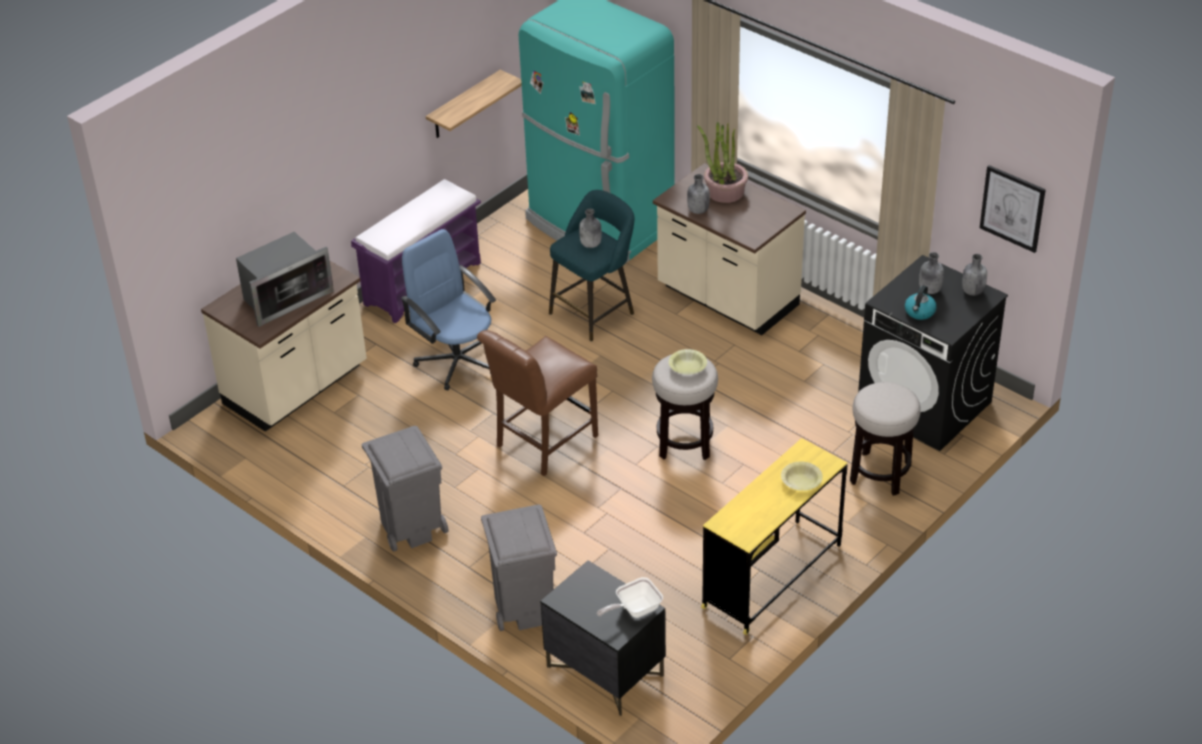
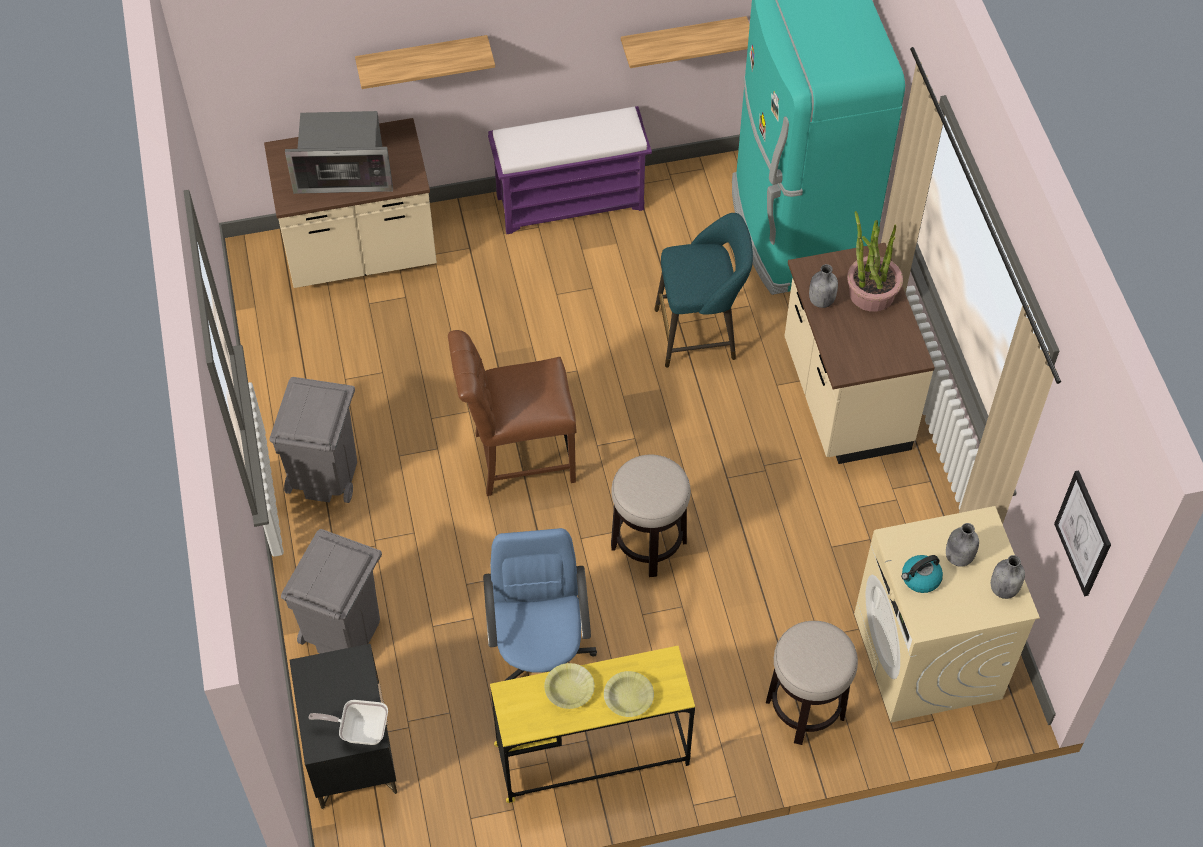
camera: 35 degrees right, 15 degrees up
blue office chair [401,229,496,390] -> blue office chair moved to [483,528,597,681]
grey bottle [579,209,602,248] -> none
yellow bowl [669,349,707,375] -> yellow bowl moved to [544,663,595,709]
black washing machine [858,255,1008,451] -> beige washing machine [854,506,1040,722]
none -> shelf [355,35,495,89]

